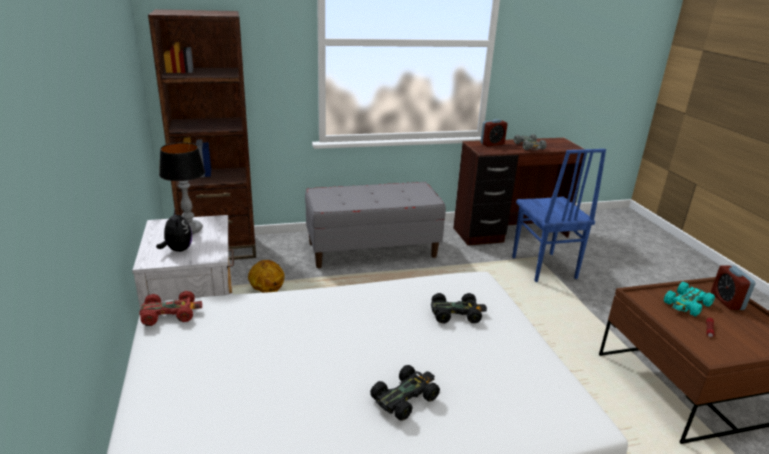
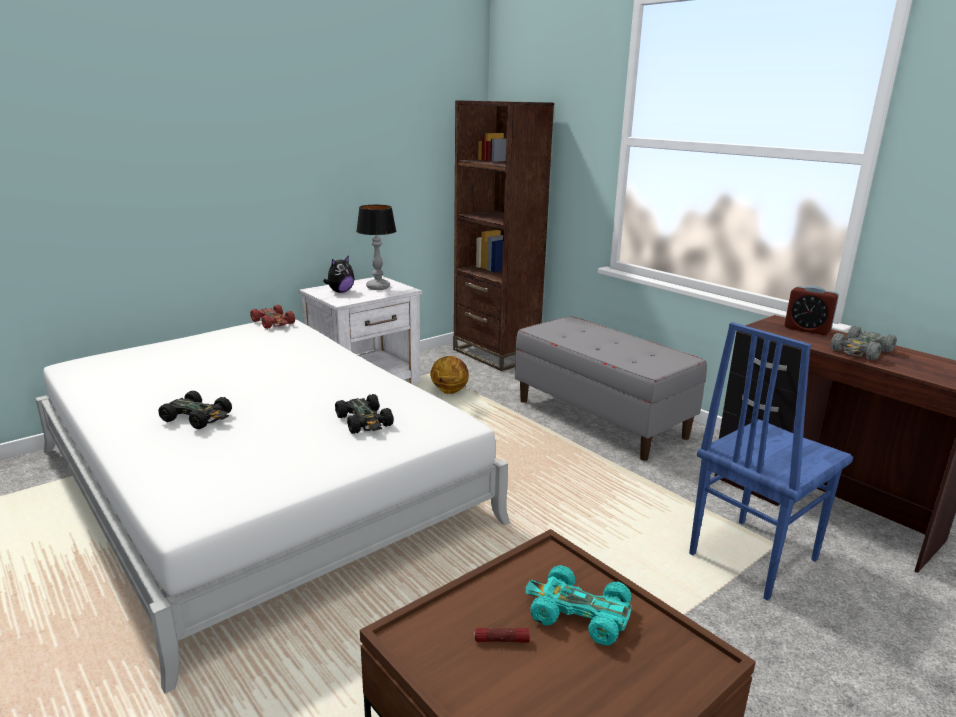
camera: 65 degrees right, 5 degrees down
alarm clock [711,266,755,310] -> none

